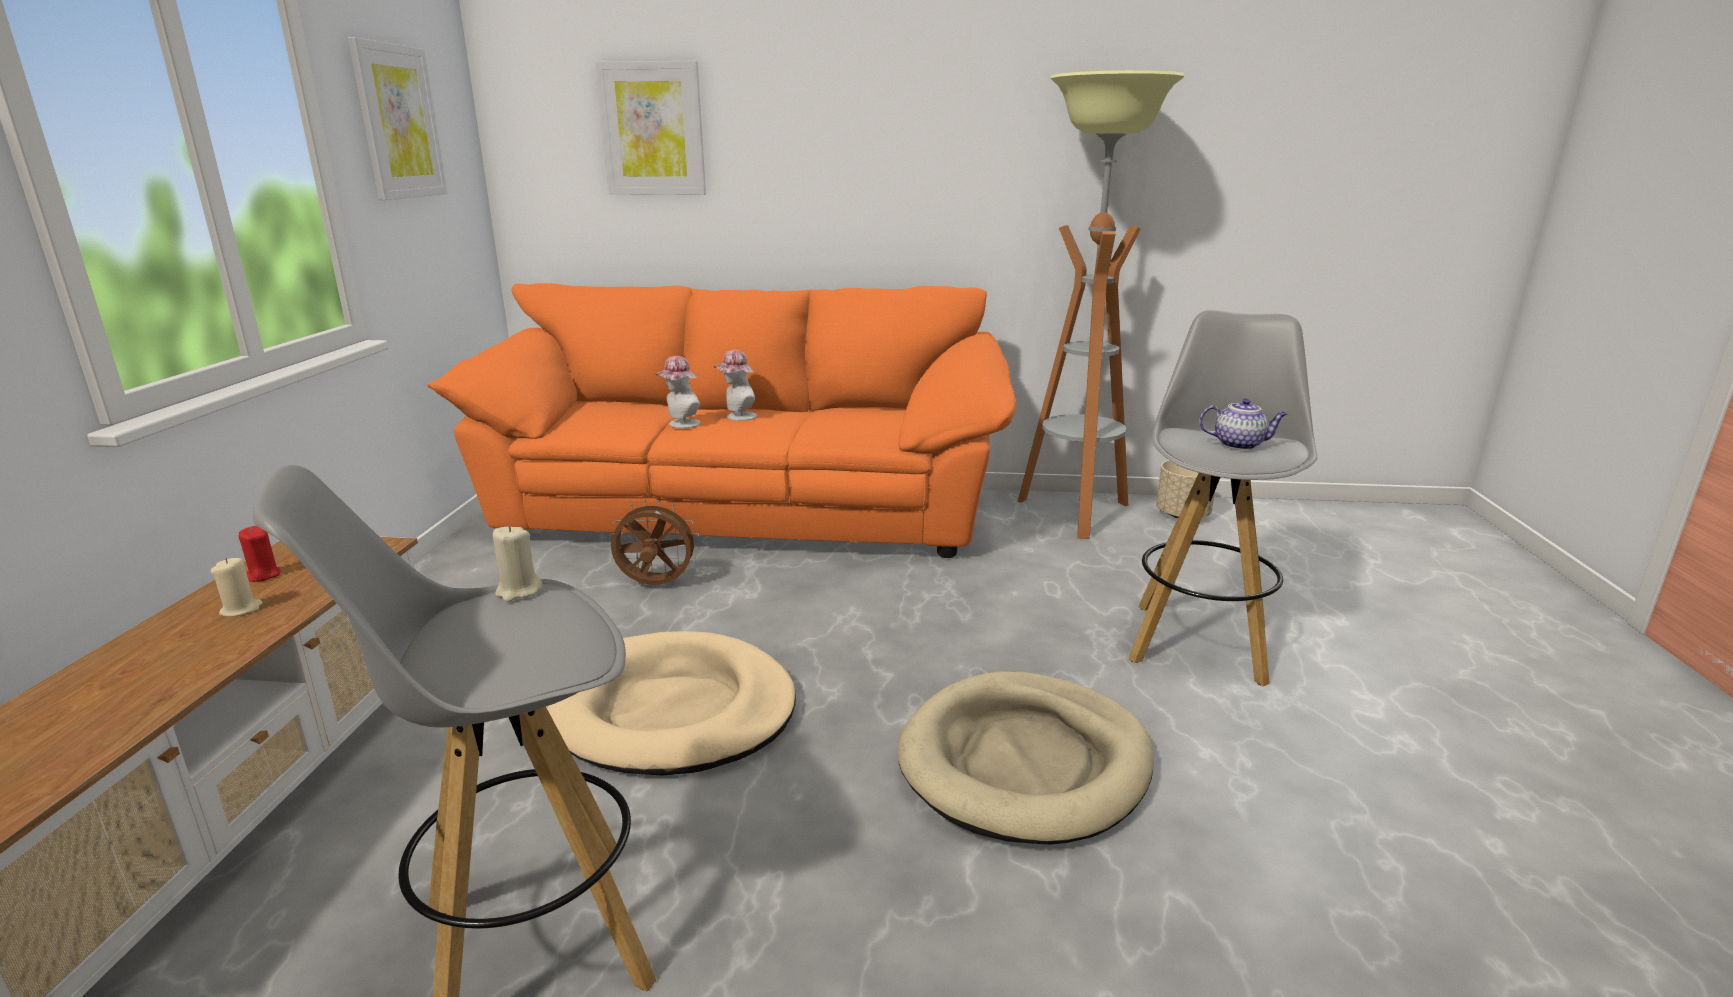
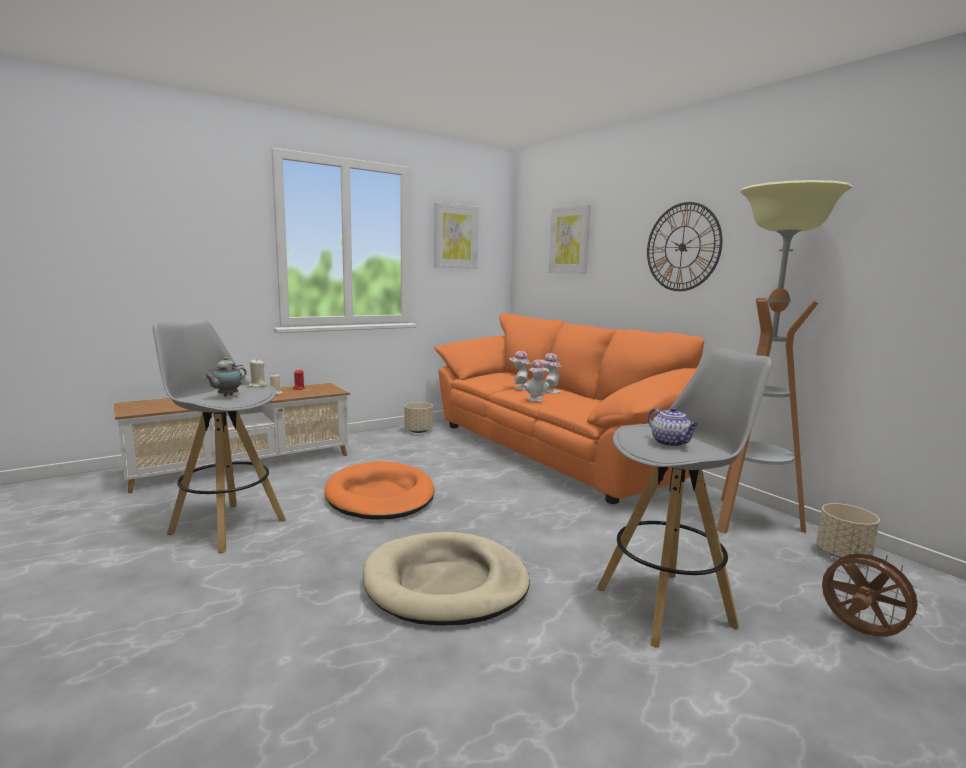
camera: 50 degrees right, 10 degrees down
beige dog bed [546,631,796,776] -> orange dog bed [325,461,435,519]
brown fan [610,500,700,585] -> brown fan moved to [822,548,926,637]
none -> teapot [204,357,246,397]
none -> beige planter [404,402,433,433]
none -> hat [524,359,549,402]
none -> wall clock [647,202,722,291]

